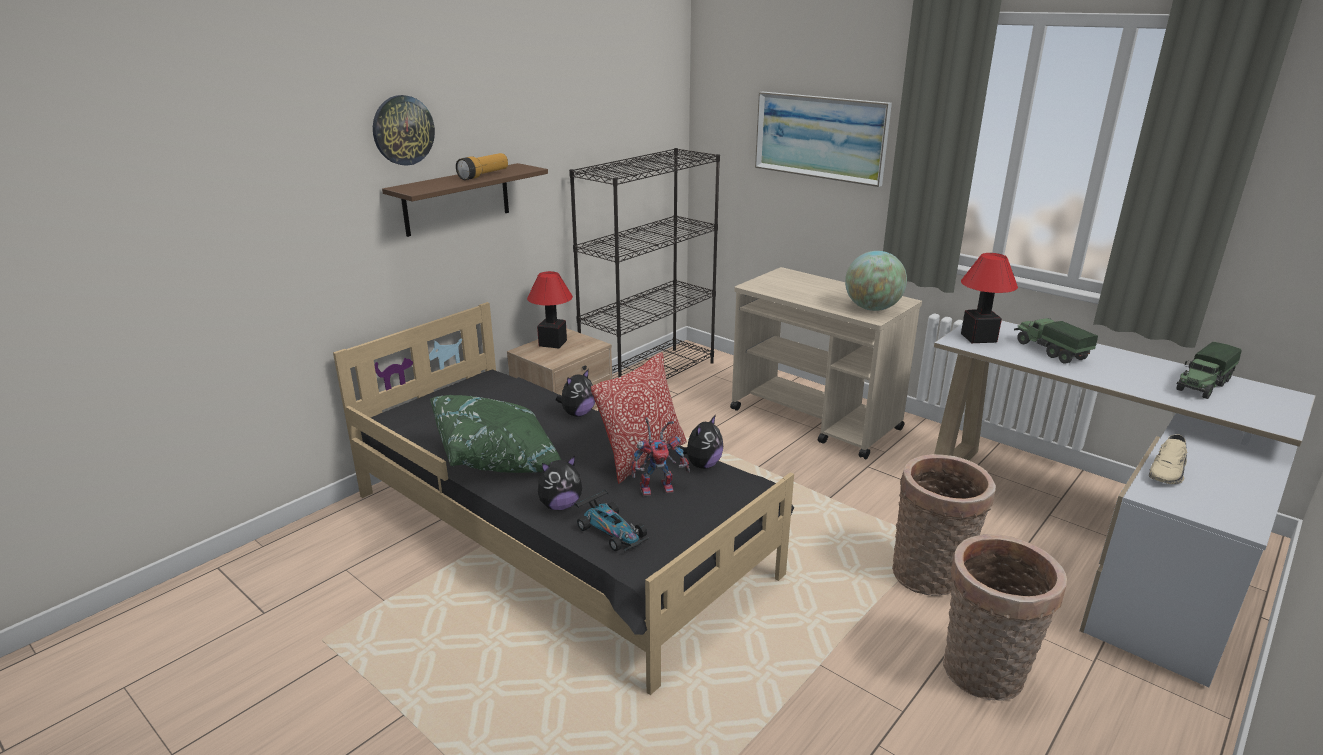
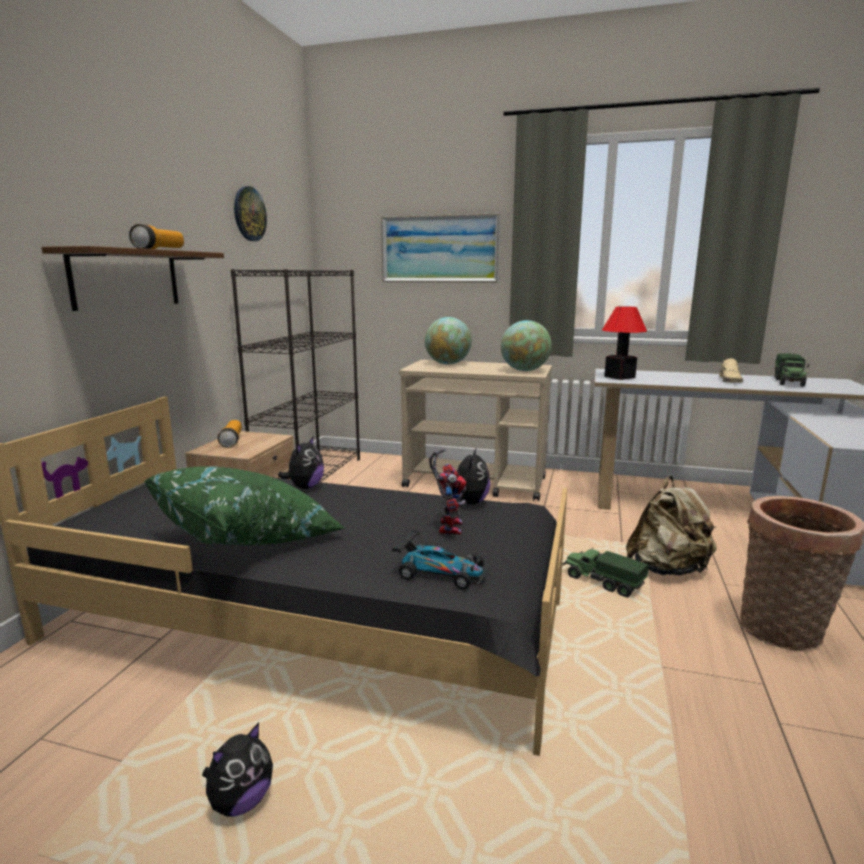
camera: 25 degrees left, 10 degrees down
wall clock [373,95,435,166] -> wall clock moved to [234,186,267,241]
table lamp [527,271,573,349] -> flashlight [218,420,242,448]
plush toy [538,456,582,510] -> plush toy moved to [202,723,273,817]
pillow [591,352,687,484] -> none
toy robot [631,417,690,496] -> toy robot turned 45 degrees counterclockwise [429,449,466,536]
basket [892,454,996,596] -> beige backpack [626,475,717,575]
toy truck [1014,318,1098,364] -> toy truck moved to [562,549,649,597]
beige shoe [1149,434,1188,484] -> beige shoe moved to [719,358,743,383]
none -> globe [425,317,472,365]

